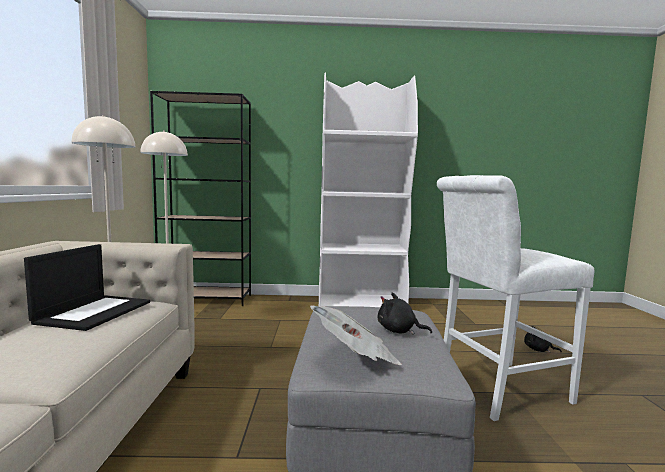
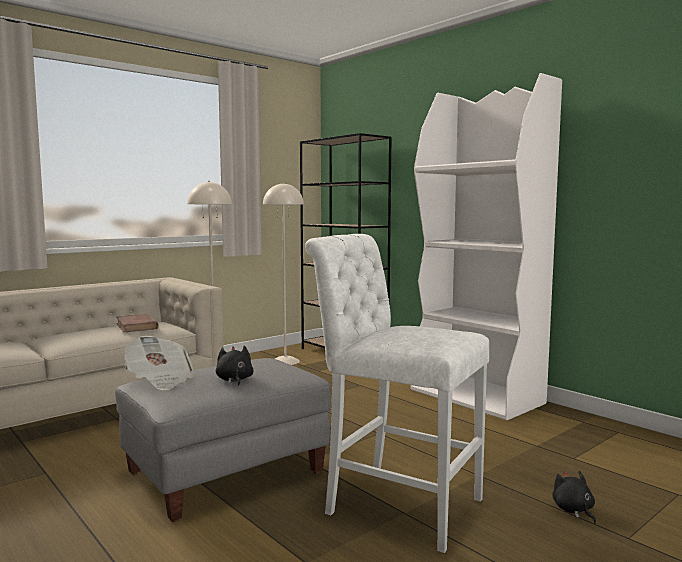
camera: 50 degrees right, 0 degrees up
laptop [24,244,150,331] -> brown book [116,314,159,332]

